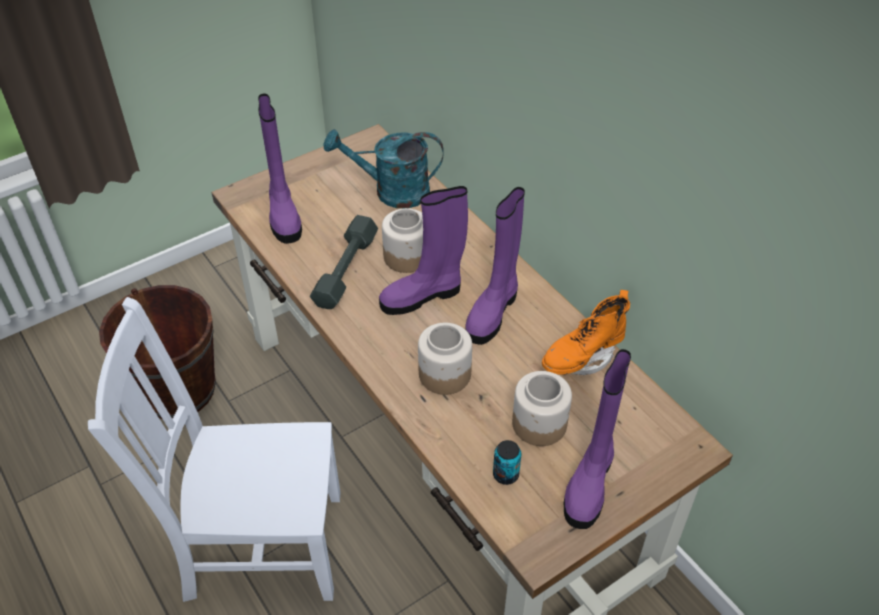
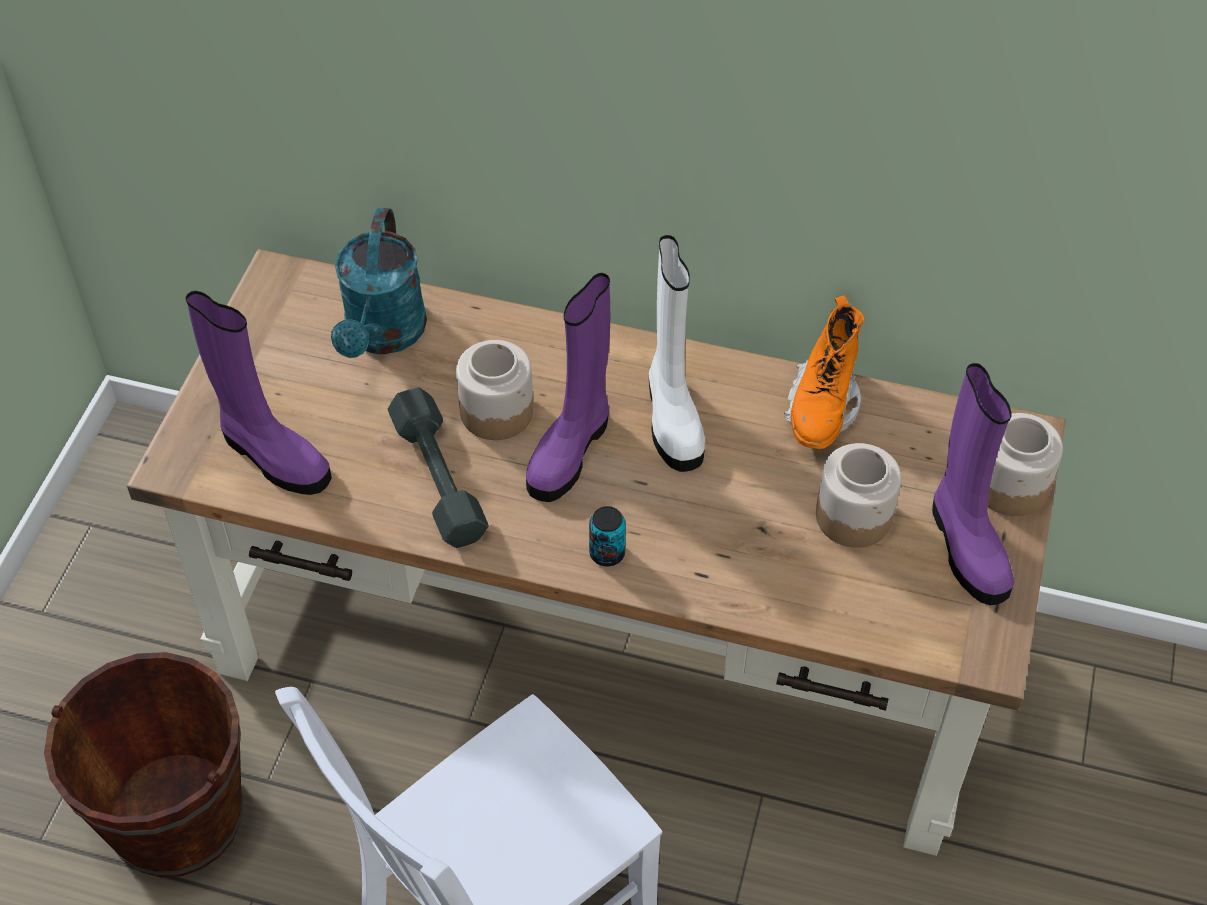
camera: 40 degrees left, 5 degrees up
turquoise watering can [324,129,444,208] -> turquoise watering can turned 45 degrees counterclockwise [331,208,427,358]
jar [418,323,472,395] -> jar moved to [988,413,1063,516]
purple boot [465,187,525,345] -> white boot [649,235,705,472]
can [493,440,521,485] -> can moved to [589,506,626,566]

